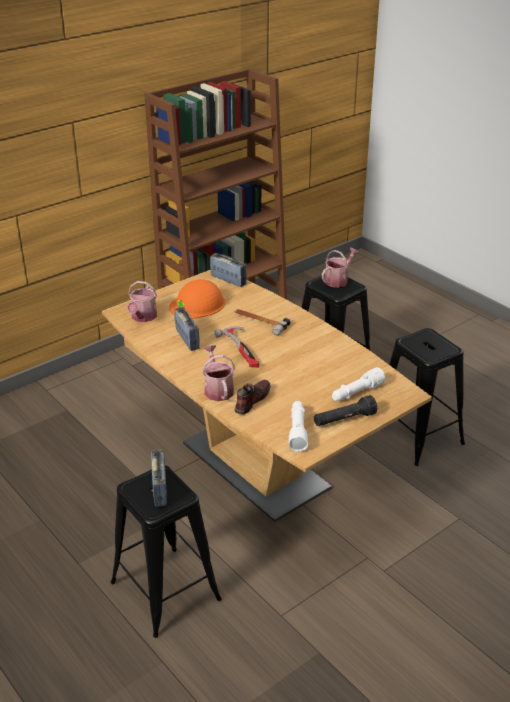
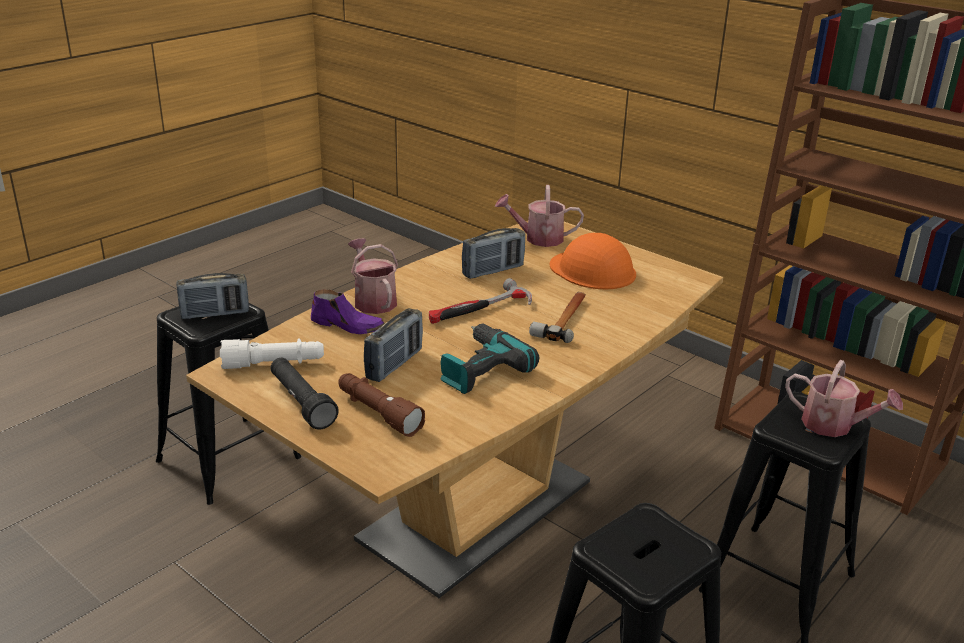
camera: 80 degrees right, 5 degrees down
watering can [202,345,235,401] -> watering can turned 90 degrees counterclockwise [348,238,398,314]
radio [210,253,247,287] -> radio moved to [364,308,423,382]
brown shoe [234,380,271,415] -> purple shoe [311,289,385,334]
white flashlight [332,367,386,401] -> brown flashlight [338,373,425,437]
none -> power drill [441,323,539,394]

